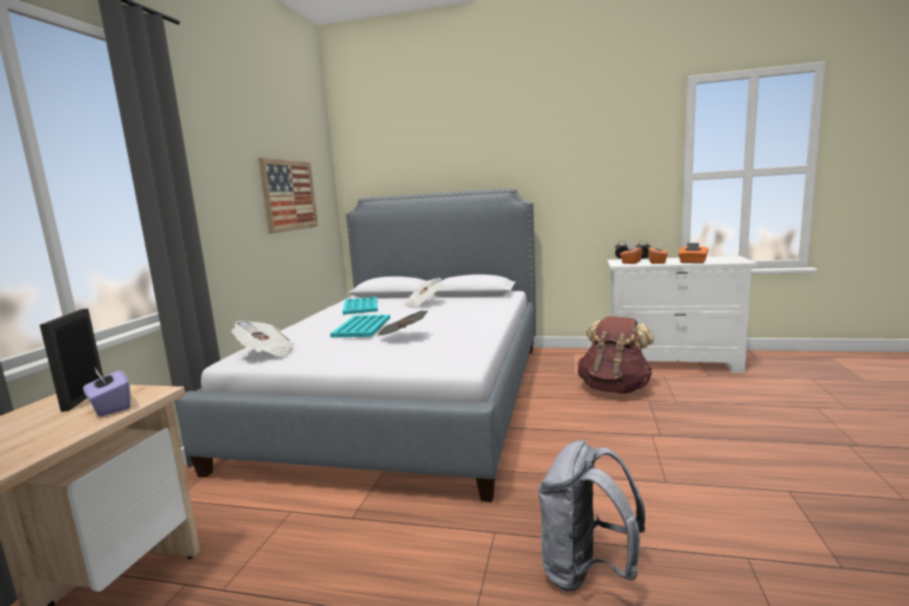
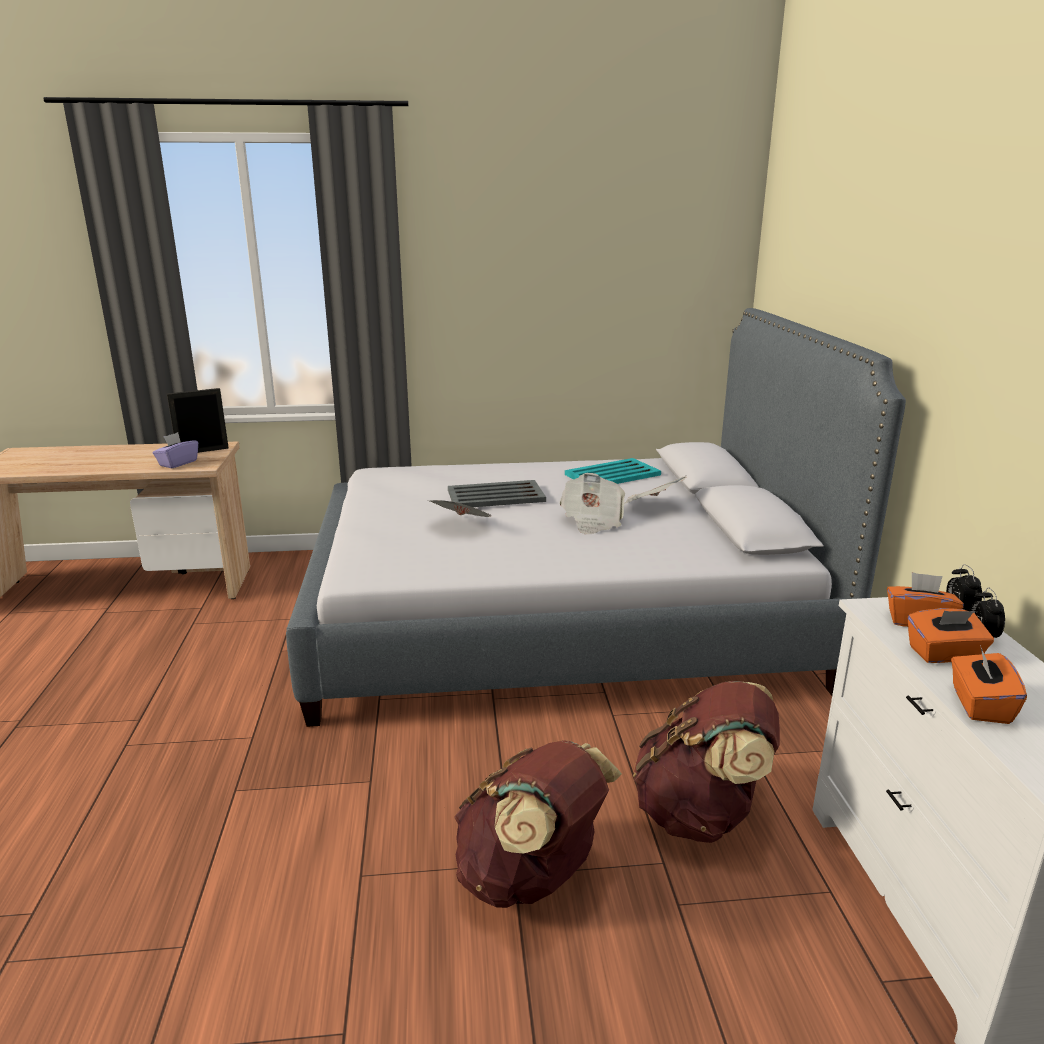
camera: 70 degrees right, 10 degrees up
newspaper [231,321,294,357] -> newspaper moved to [559,473,625,534]
picture [258,158,318,234] -> none
turquoise tray [330,315,390,338] -> grey tray [448,480,546,507]
grey backpack [537,440,646,591] -> none
none -> brown backpack [454,740,622,908]

